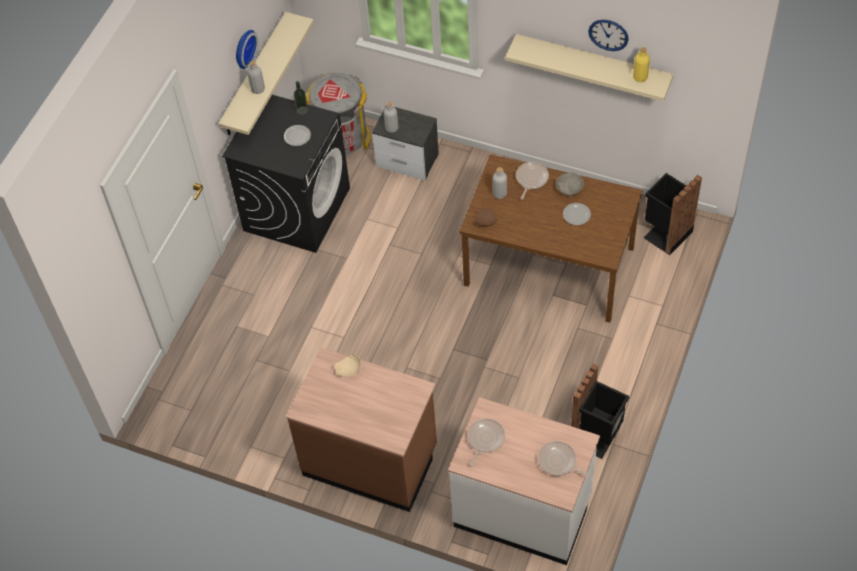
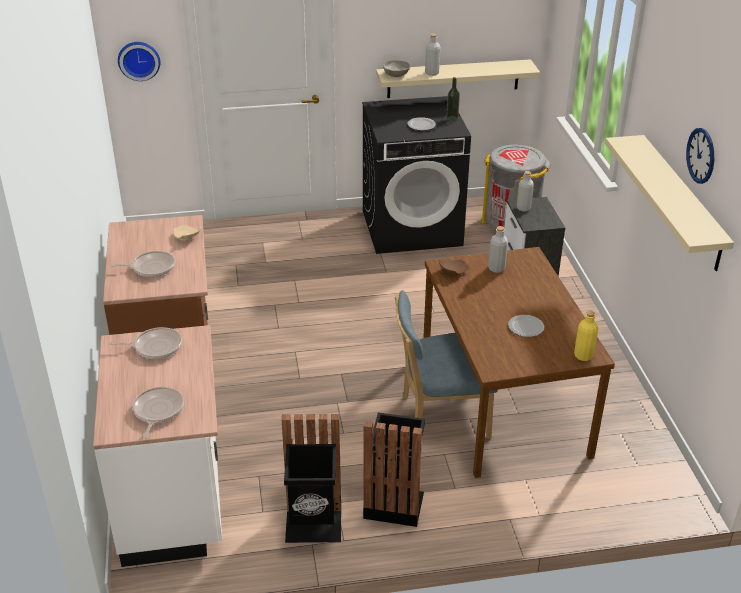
camera: 55 degrees right, 20 degrees down
wall clock [236,30,258,69] -> wall clock moved to [118,42,160,81]
frying pan [516,162,549,200] -> frying pan moved to [110,251,175,277]
grey bowl [556,172,584,196] -> grey bowl moved to [383,60,411,77]
yellow bottle [633,47,650,82] -> yellow bottle moved to [574,310,598,361]
black trash can [643,173,702,255] -> black trash can moved to [363,412,425,527]
none -> blue chair [395,290,498,438]

